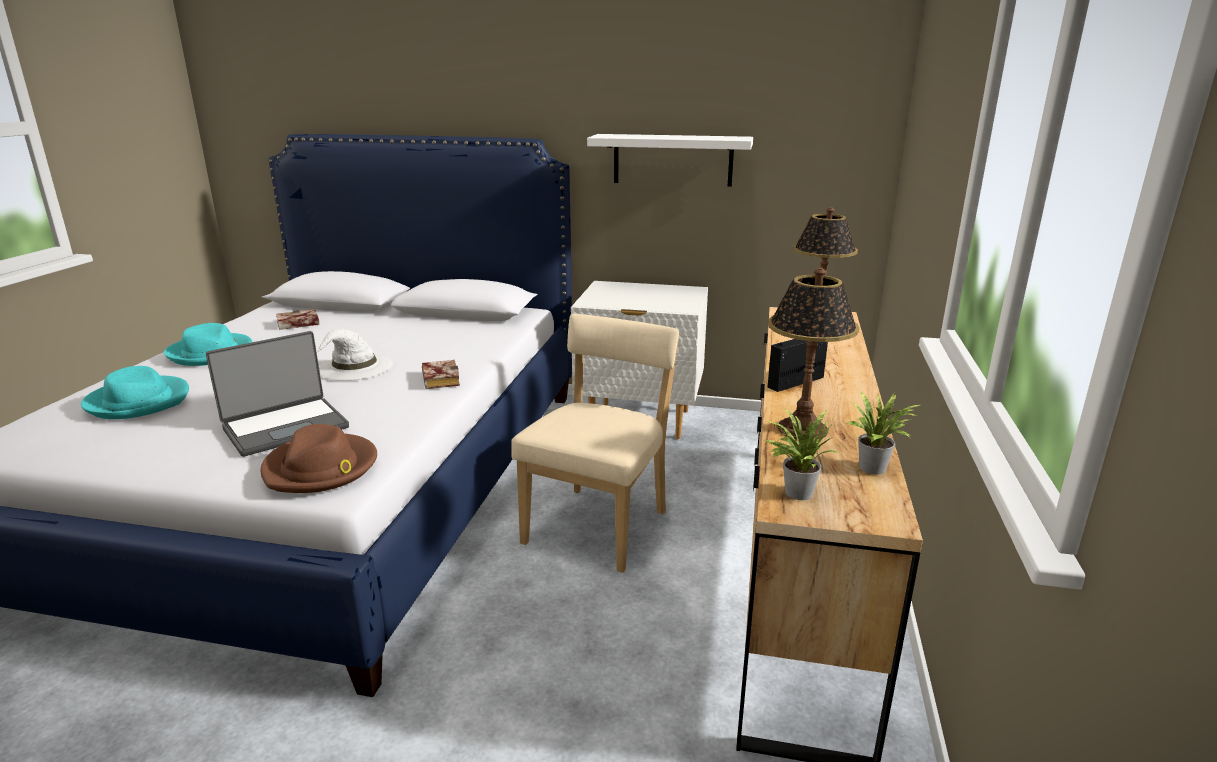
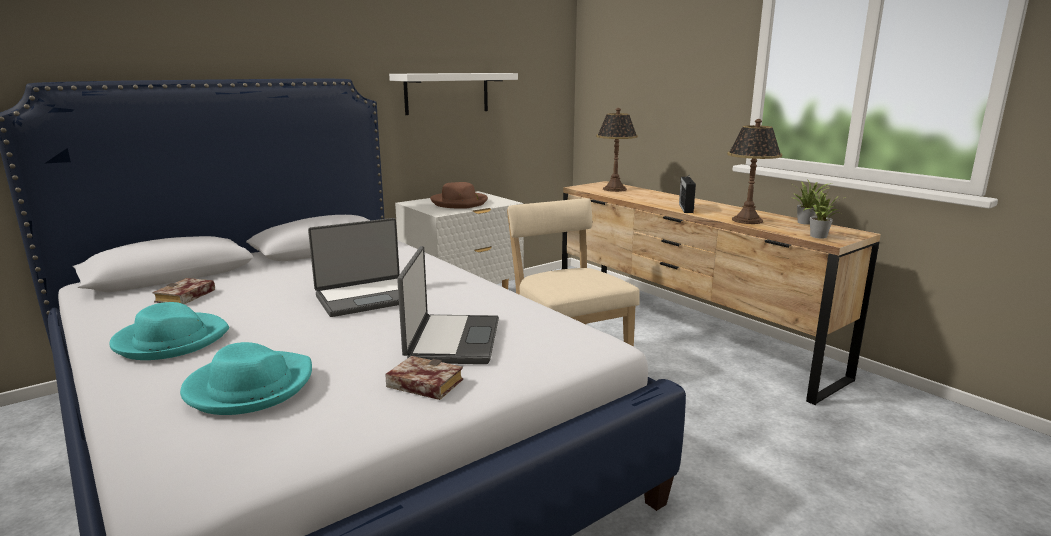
camera: 50 degrees left, 5 degrees down
brown hat [261,424,377,493] -> brown hat moved to [430,182,488,209]
white hat [316,329,393,381] -> laptop [308,218,400,317]
book [422,360,460,389] -> book moved to [385,356,463,400]

